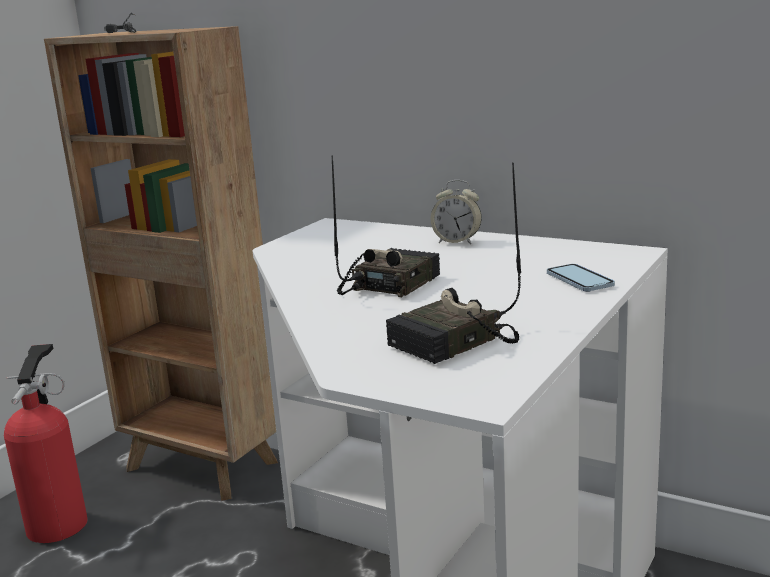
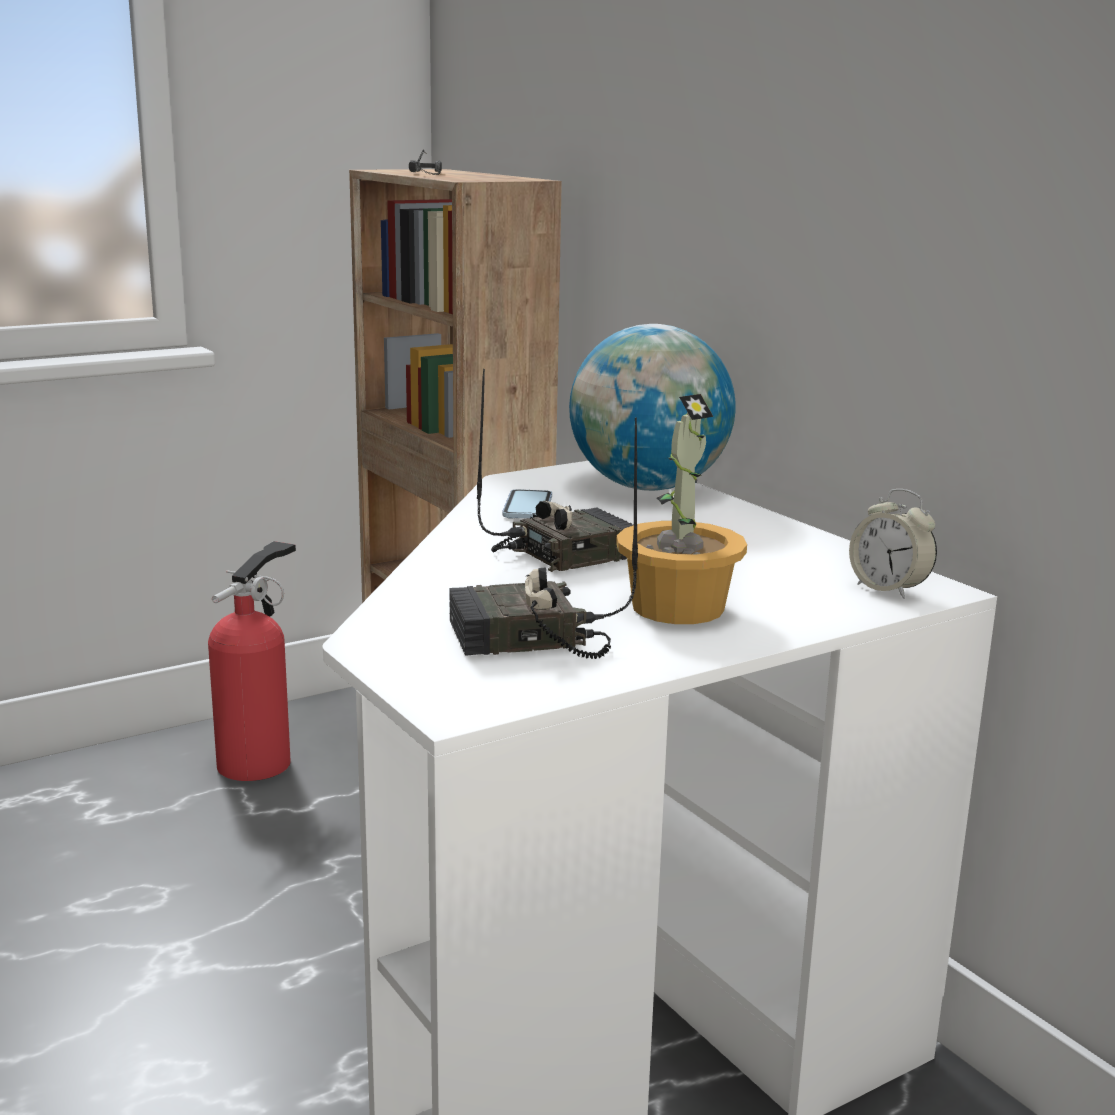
camera: 25 degrees right, 0 degrees up
alarm clock [431,180,482,244] -> alarm clock moved to [849,489,937,599]
phone [547,264,615,292] -> phone moved to [502,489,552,519]
none -> globe [569,324,735,491]
none -> potted plant [616,394,747,624]

